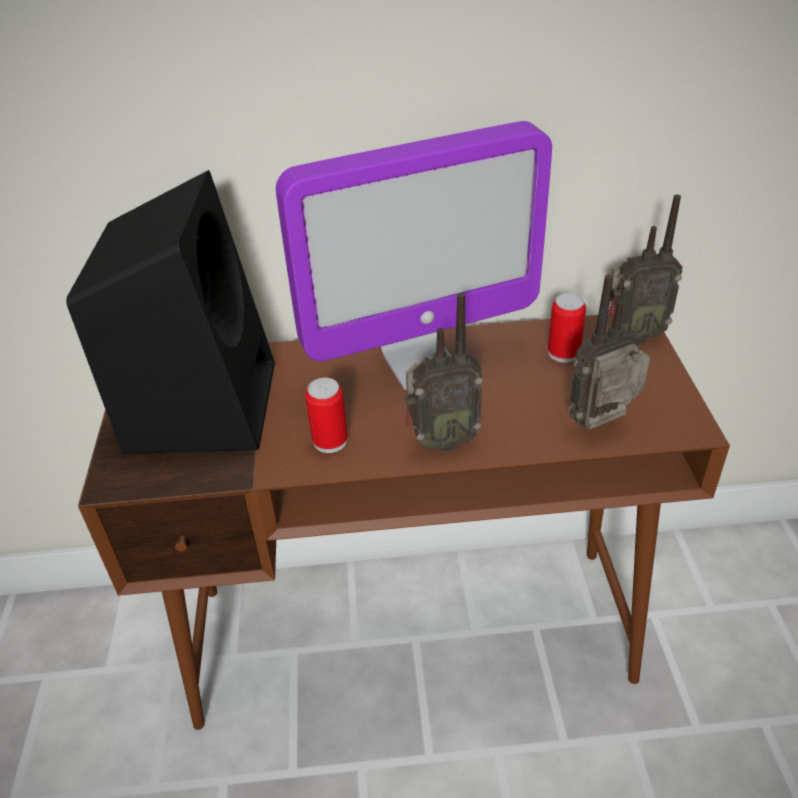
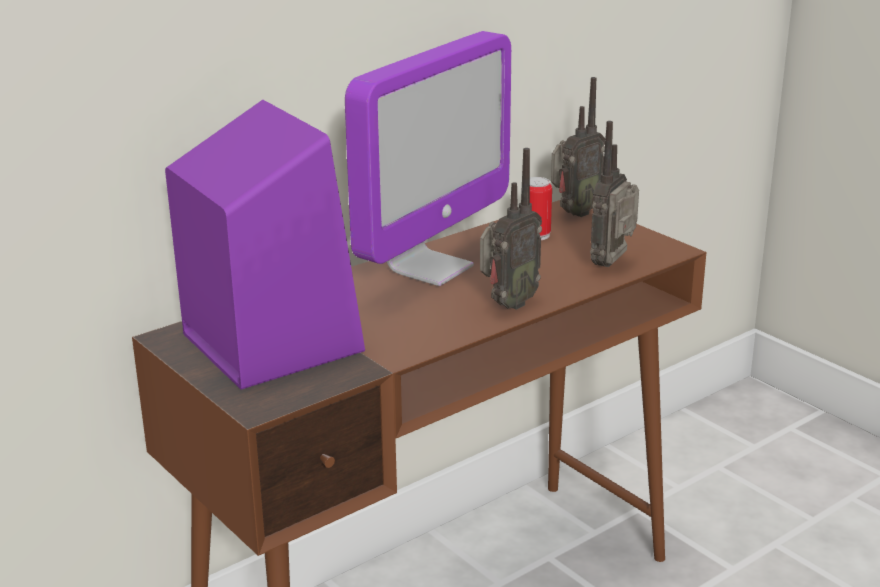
camera: 35 degrees left, 15 degrees down
black speaker [66,170,275,454] -> purple speaker [165,100,365,389]
can [305,378,348,453] -> none

